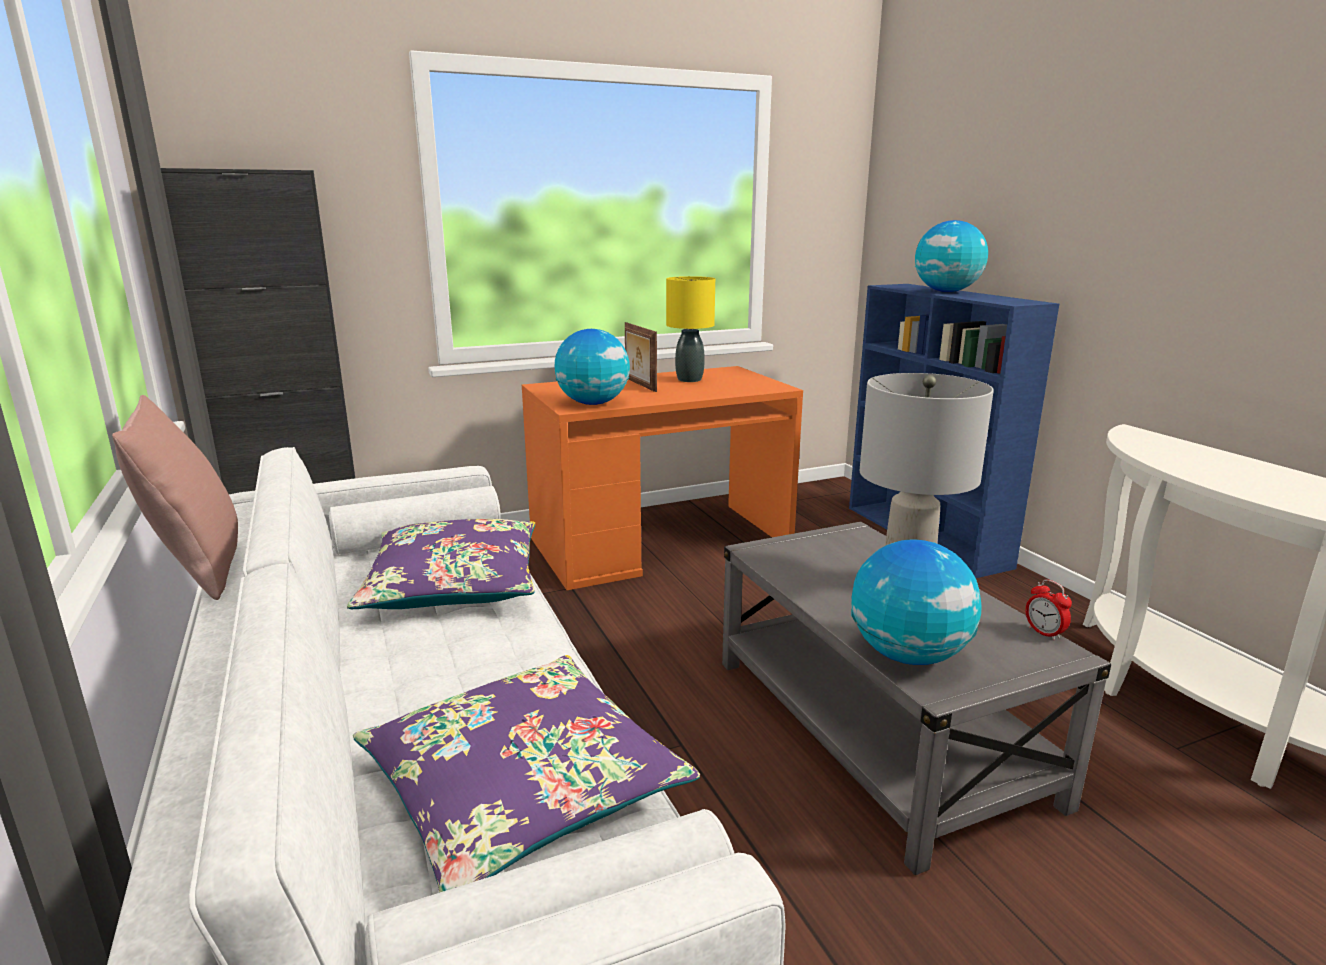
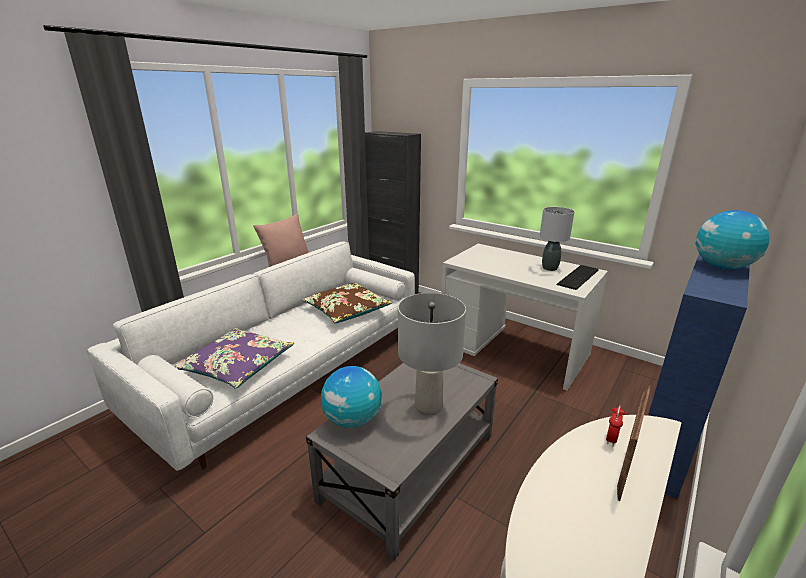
camera: 60 degrees right, 5 degrees up
purple pillow [347,519,535,609] -> brown pillow [303,283,392,323]
orange desk [522,366,803,590] -> white desk [442,244,608,391]
globe [555,329,630,405] -> none
picture frame [625,322,657,392] -> picture frame moved to [617,385,651,501]
yellow table lamp [666,276,715,382] -> grey table lamp [540,207,574,271]
alarm clock [1026,579,1072,641] -> alarm clock moved to [606,405,625,446]
none -> keyboard [556,265,599,290]

